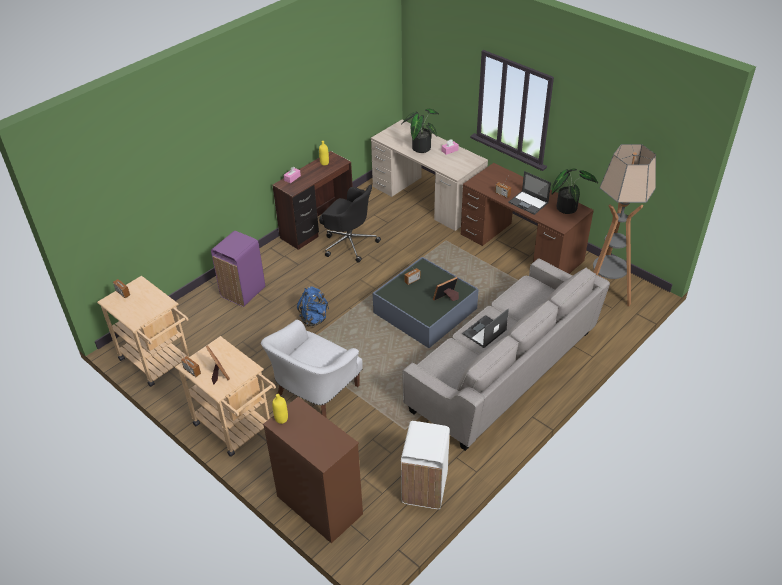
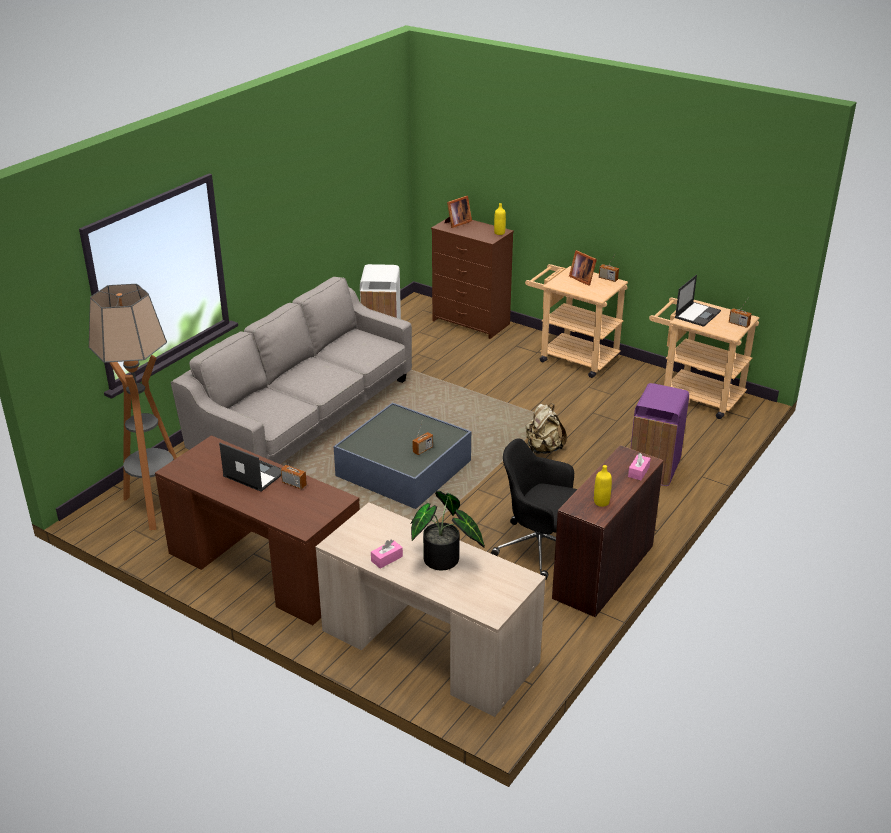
camera: 170 degrees right, 10 degrees down
white armchair [261,320,363,417] -> none
blue backpack [297,286,329,328] -> beige backpack [525,403,567,454]
picture frame [433,277,459,301] -> picture frame moved to [445,196,472,228]
laptop [462,309,509,348] -> laptop moved to [675,275,721,327]
potted plant [552,169,598,214] -> none

